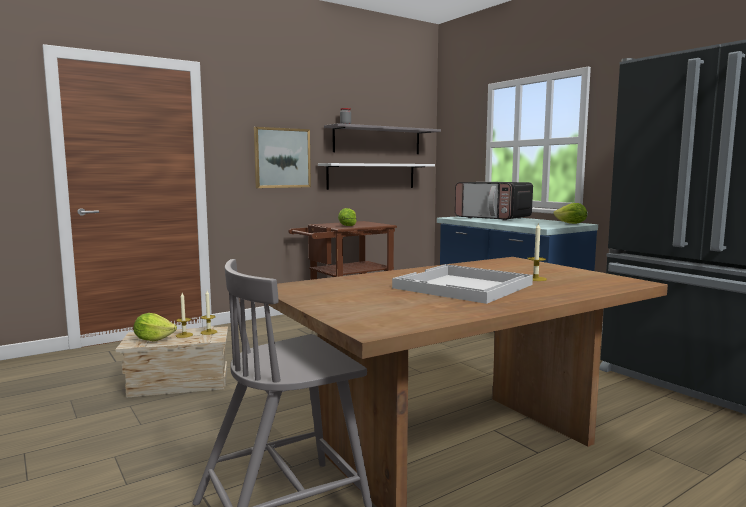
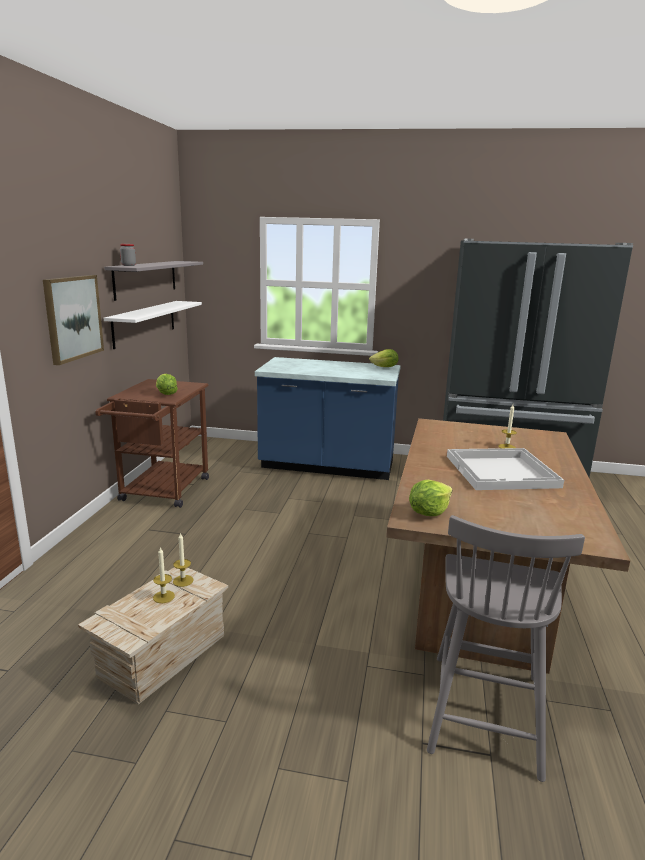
camera: 45 degrees left, 10 degrees up
lettuce [134,313,177,341] -> lettuce moved to [409,480,453,516]
microwave [455,182,533,221] -> none

